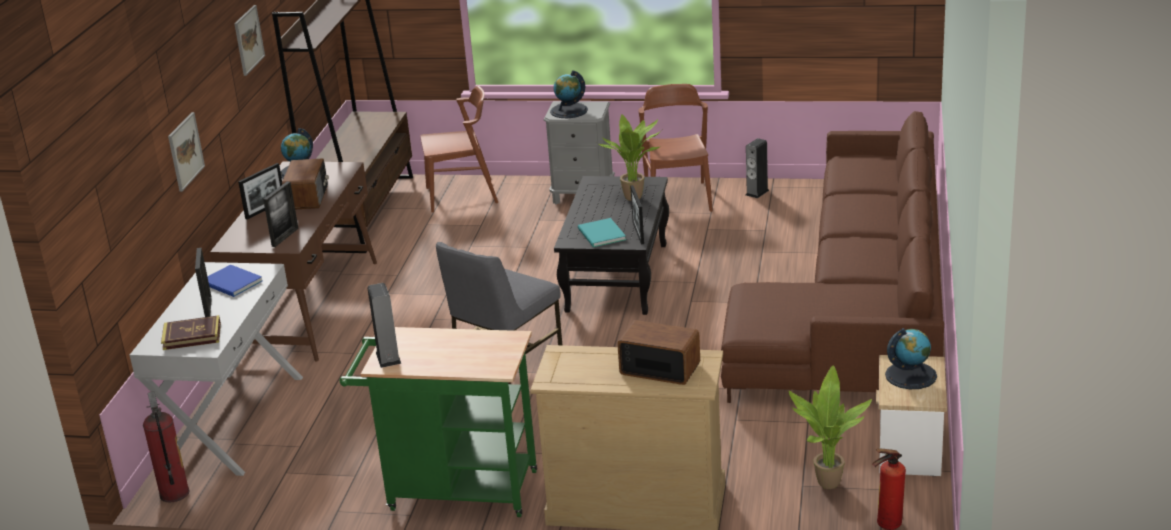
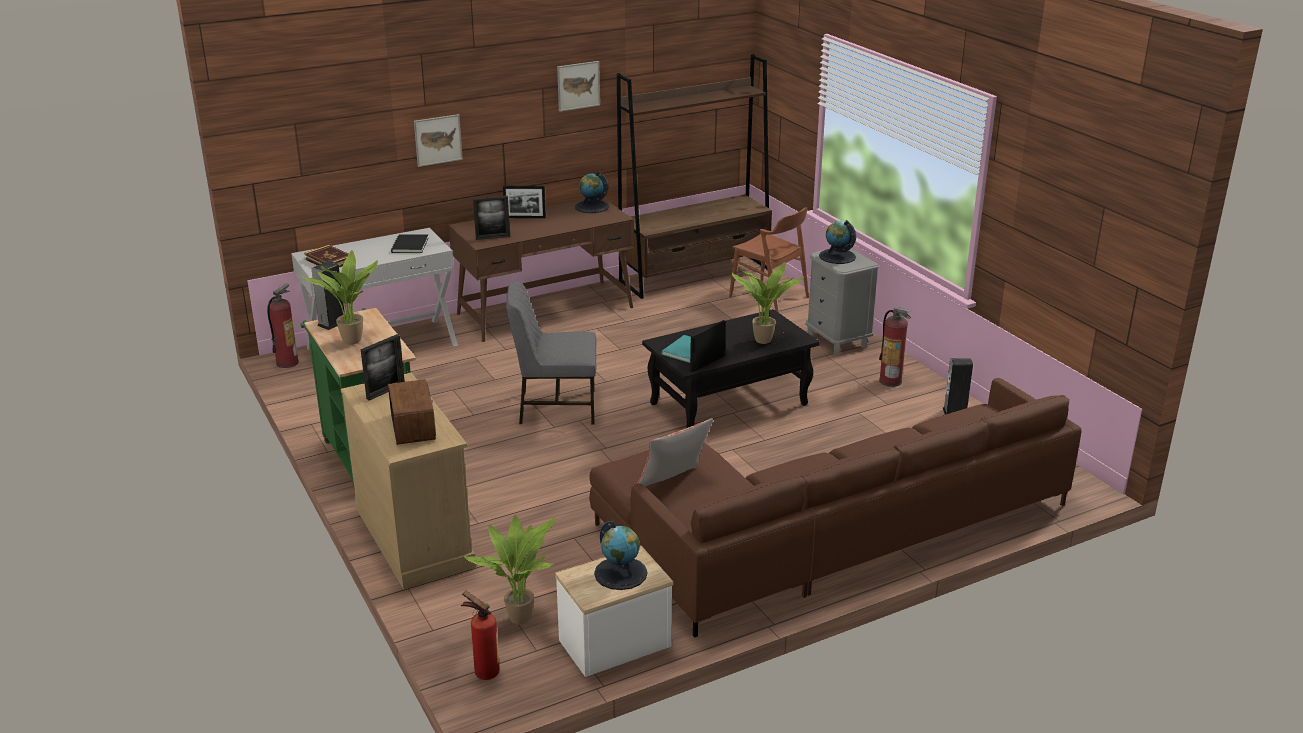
camera: 50 degrees right, 0 degrees up
picture frame [195,248,212,317] -> picture frame moved to [361,334,405,401]
blue book [207,264,263,297] -> black book [391,234,428,253]
radio [282,158,329,209] -> none
brown chair [638,84,713,212] -> fire extinguisher [879,307,911,387]
none -> potted plant [302,250,378,345]
none -> pillow [637,418,713,487]

